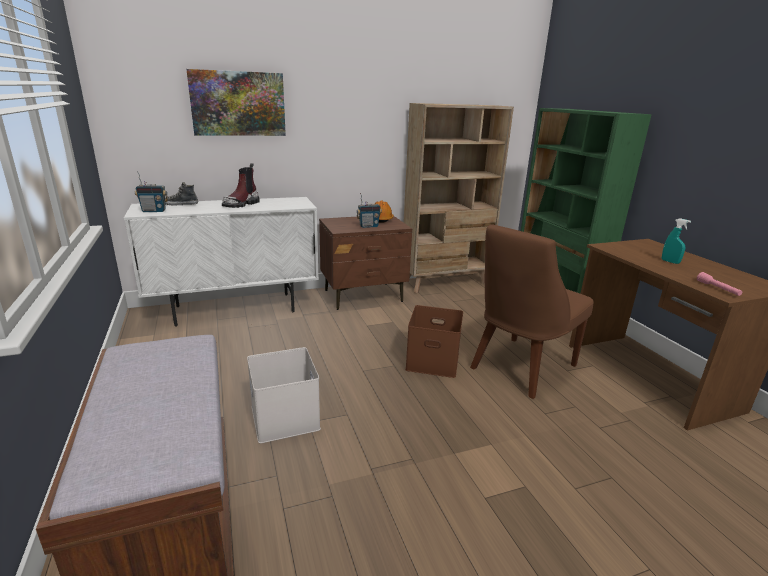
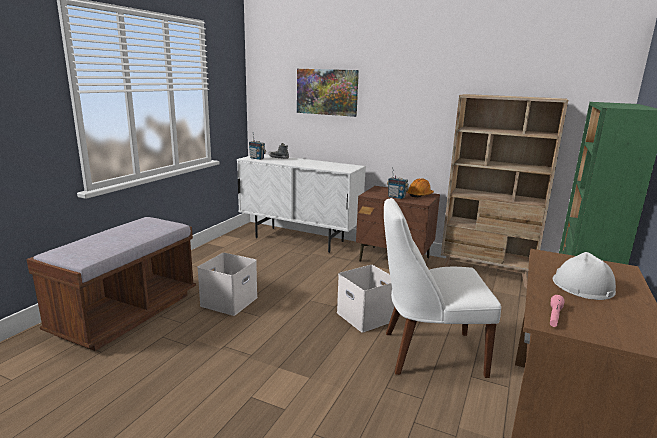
camera: 45 degrees right, 5 degrees down
boot [222,163,260,208] -> none
brown storage box [405,305,463,378] -> white storage box [337,265,395,333]
brown chair [470,224,594,399] -> white chair [384,198,501,378]
turquoise spray bottle [662,218,691,264] -> white hard hat [553,252,616,300]

